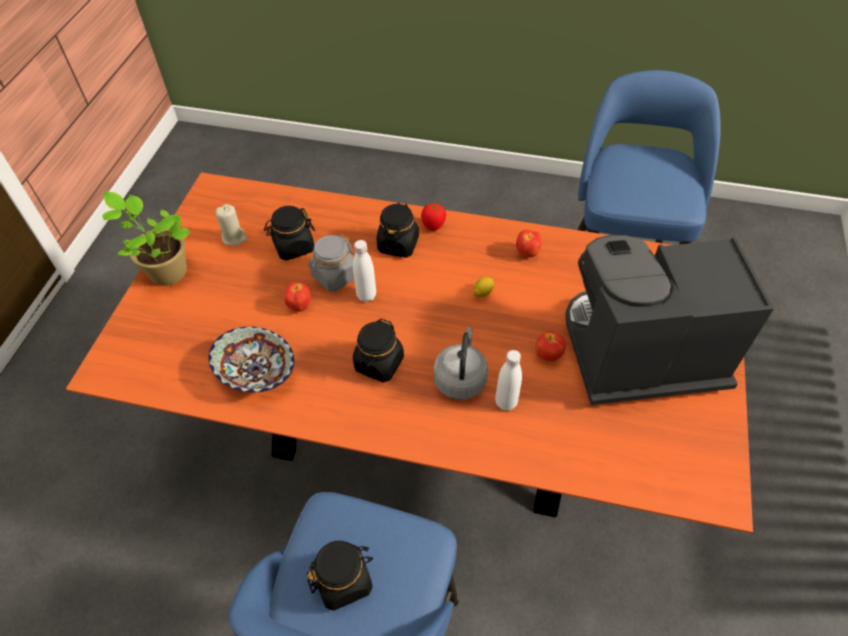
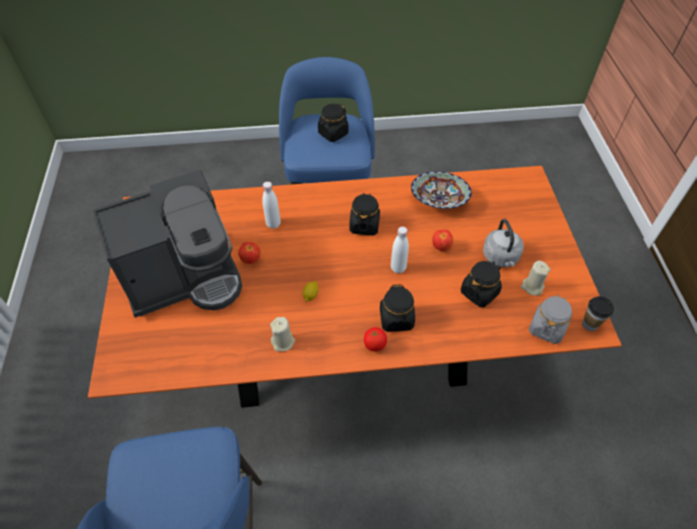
camera: 160 degrees right, 0 degrees up
potted plant [102,192,191,286] -> none
grey jar [308,235,355,292] -> grey jar moved to [529,295,572,344]
grey kettle [434,327,488,400] -> grey kettle moved to [483,219,524,267]
apple [516,230,542,257] -> beige candle [270,317,295,351]
none -> cup [582,296,614,331]

